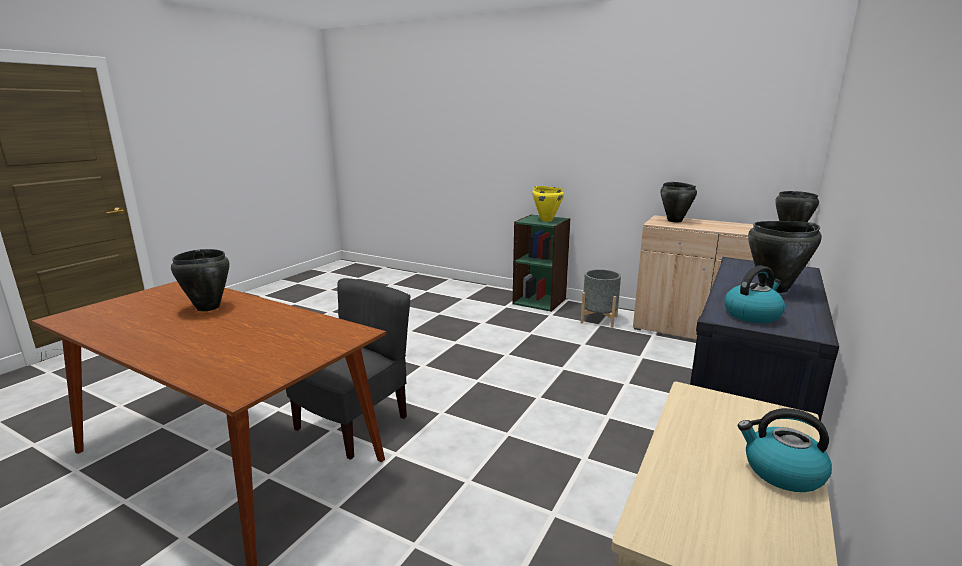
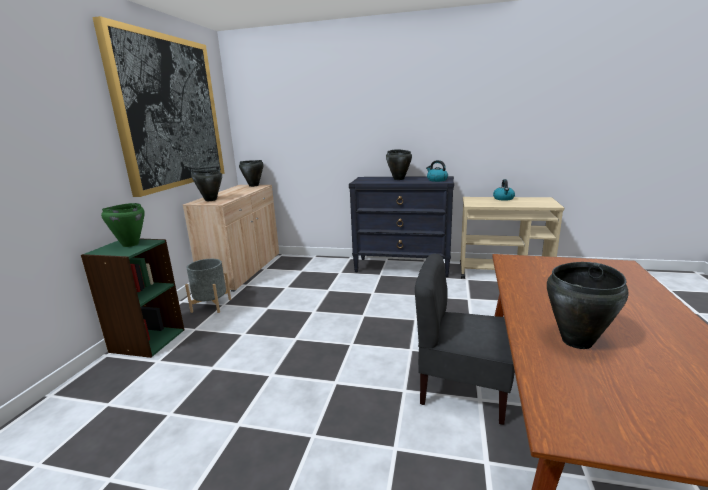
camera: 105 degrees left, 0 degrees up
yellow cooking pot [532,186,564,222] -> green cooking pot [101,203,145,247]
none -> picture [92,16,225,197]

